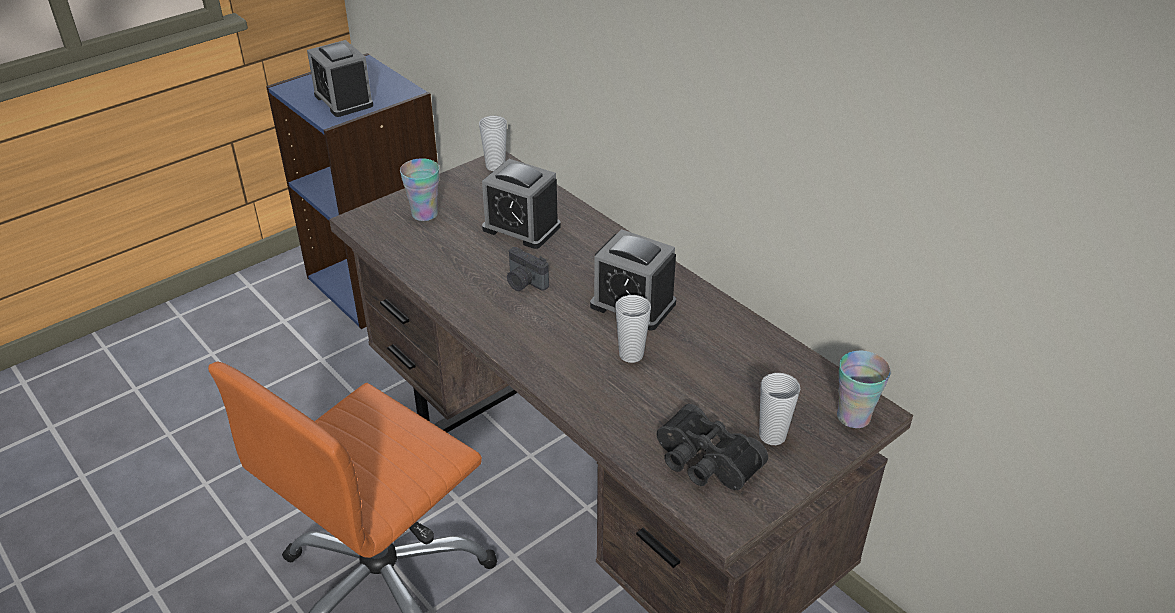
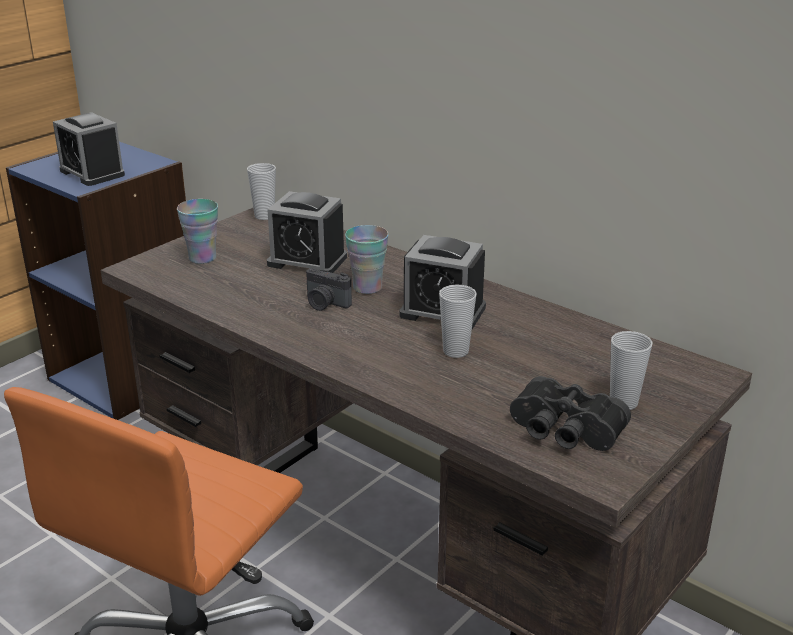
camera: 10 degrees left, 10 degrees down
cup [837,351,891,428] -> cup moved to [345,225,388,294]

